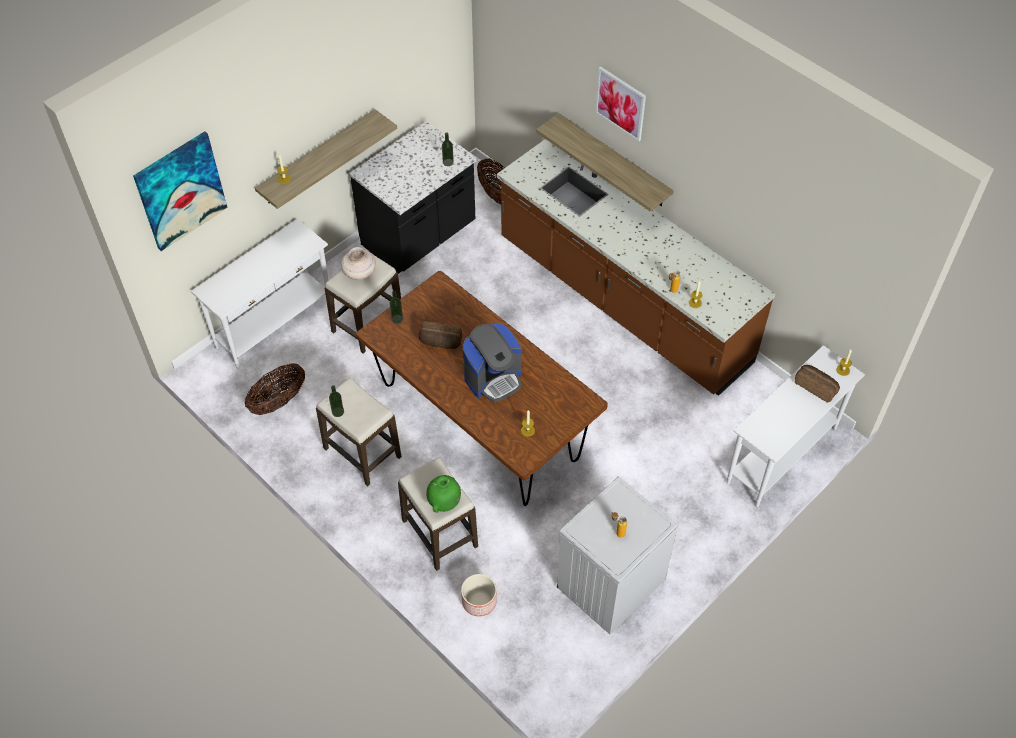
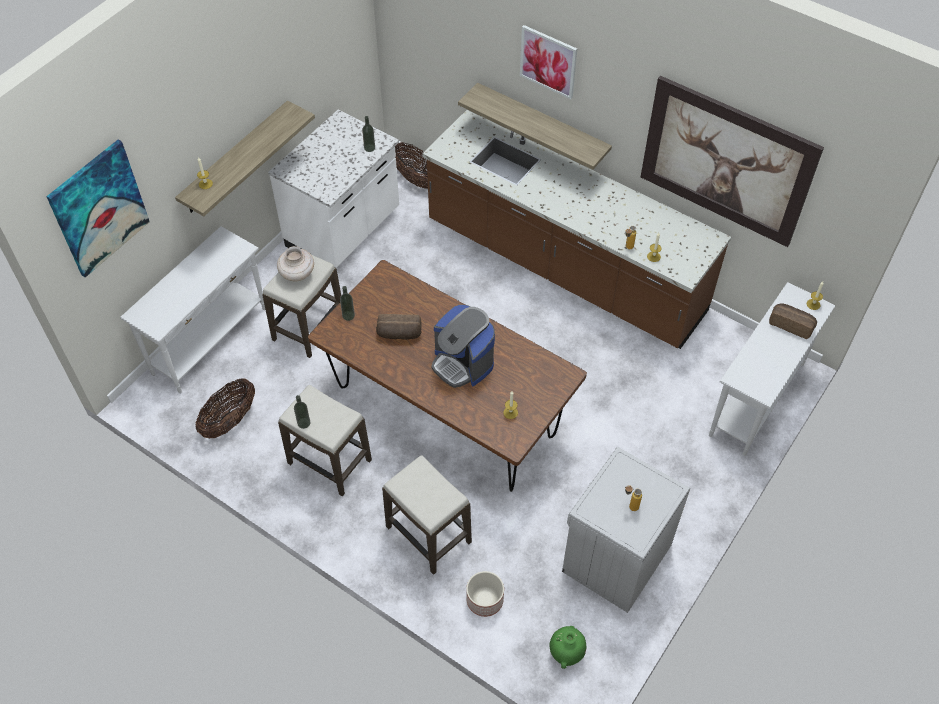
camera: 10 degrees left, 0 degrees up
black counter [349,121,477,274] -> white counter [268,109,399,268]
green vase [426,475,461,513] -> green vase moved to [550,626,586,669]
coffee machine [463,323,522,402] -> coffee machine turned 90 degrees clockwise [431,305,495,388]
none -> picture [641,76,824,247]

